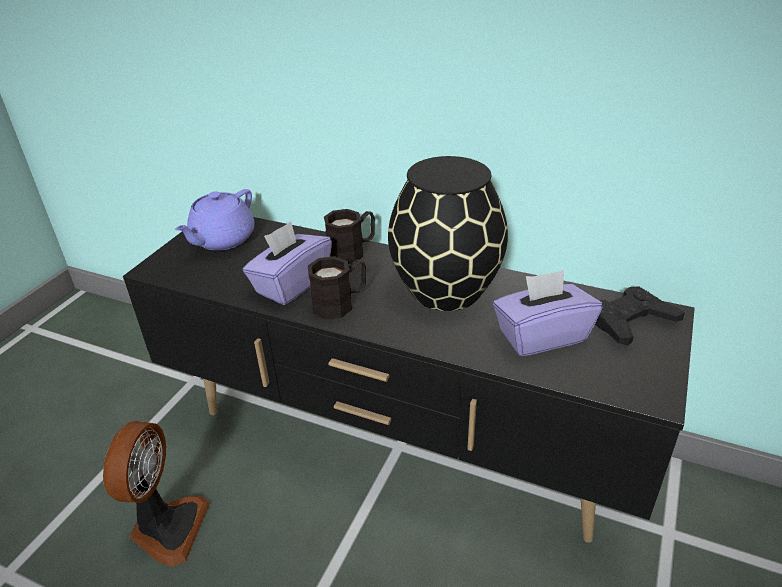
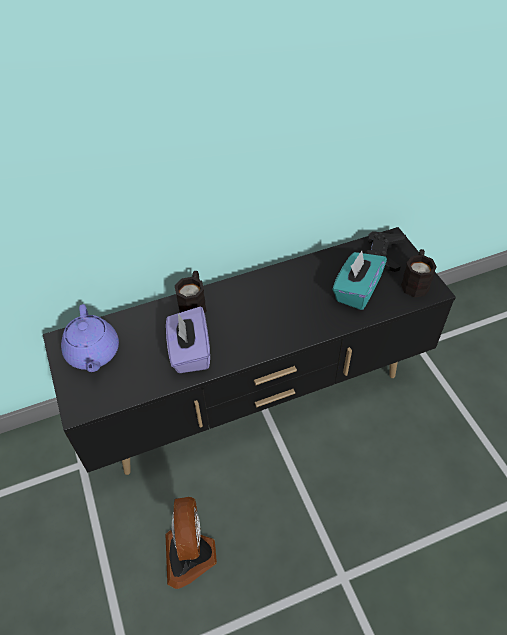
camera: 45 degrees left, 15 degrees up
fan [103,421,210,566] -> fan turned 150 degrees counterclockwise [165,497,217,589]
black mug [308,256,366,319] -> black mug moved to [401,249,437,298]
black vase [388,156,508,311] -> none
purple tissue box [493,270,602,356] -> turquoise tissue box [332,251,387,310]

